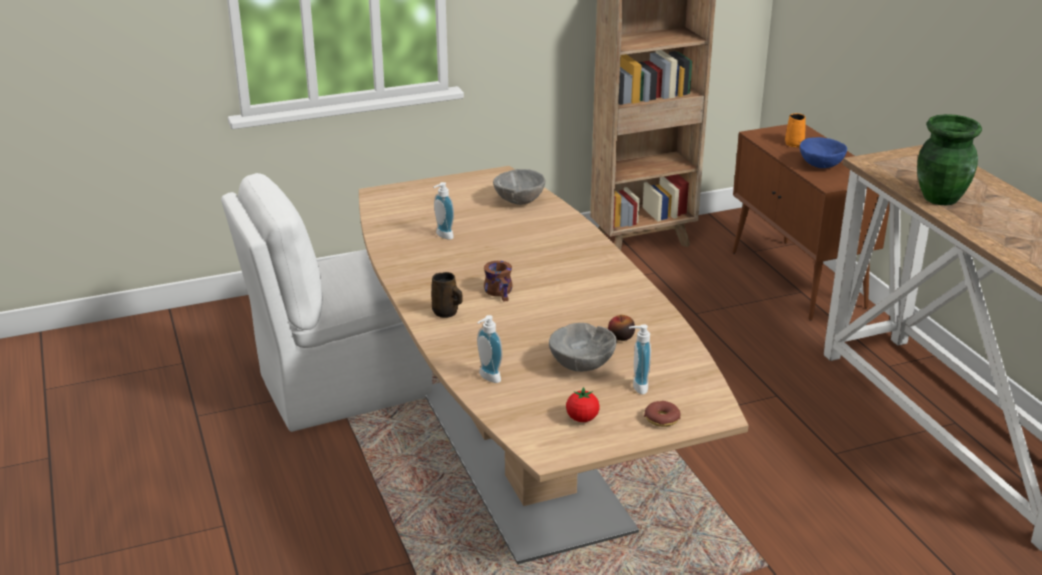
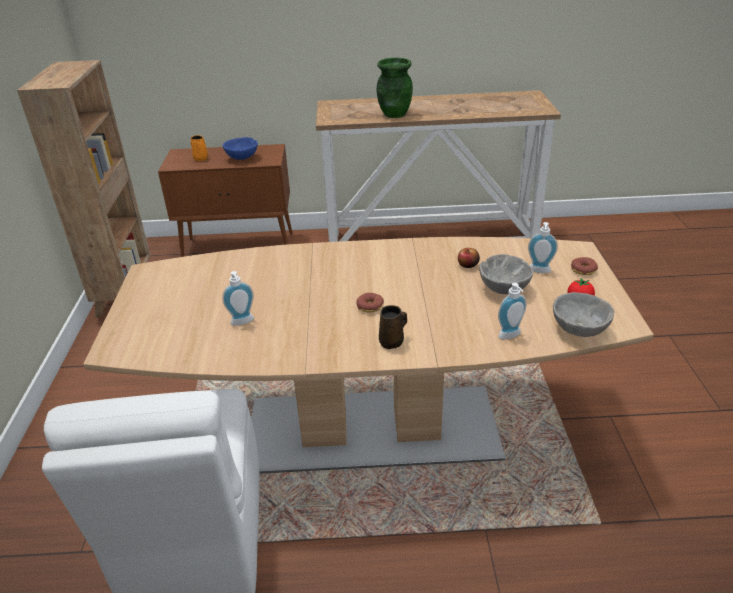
camera: 70 degrees left, 5 degrees up
brown mug [484,261,513,302] -> donut [356,293,384,312]
grey bowl [493,169,545,205] -> grey bowl moved to [553,292,614,337]

